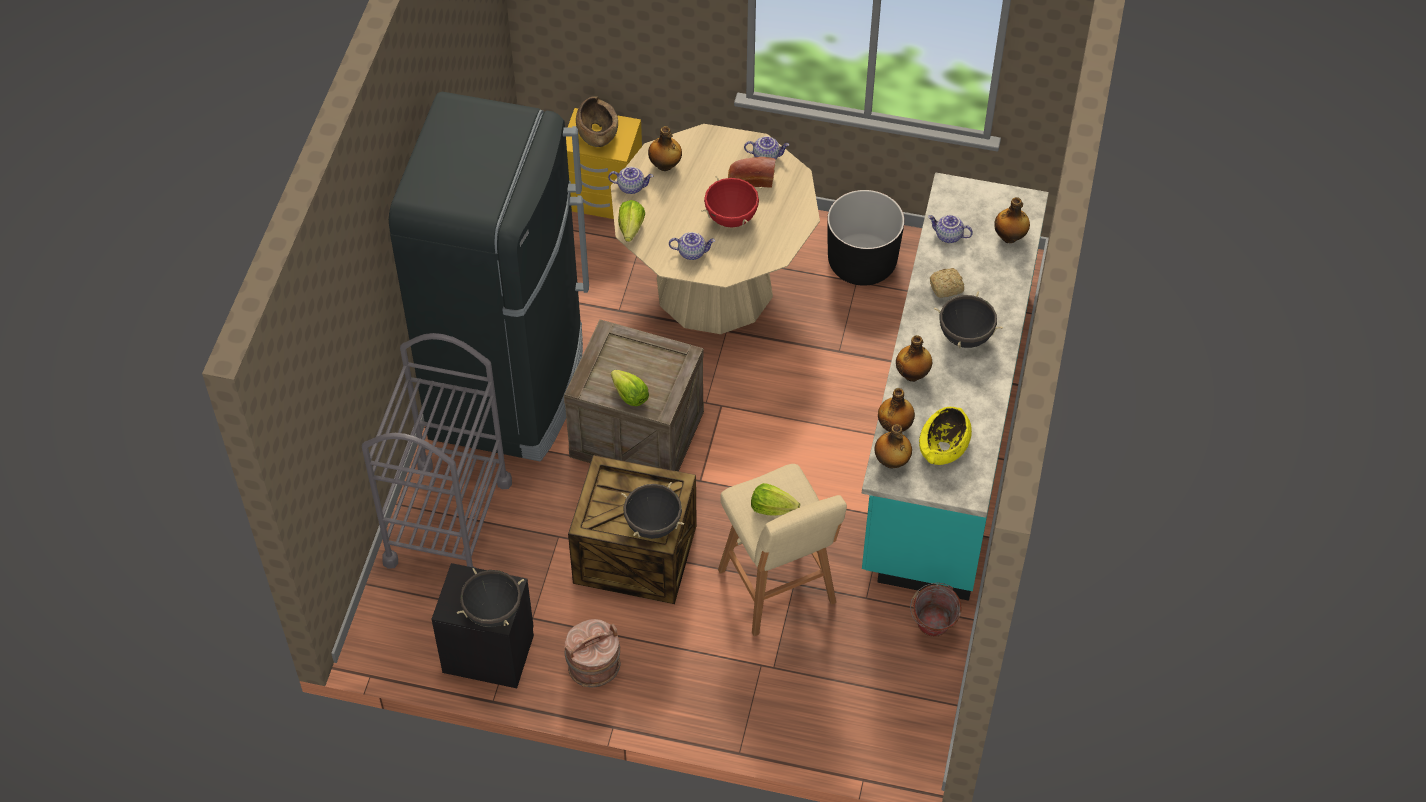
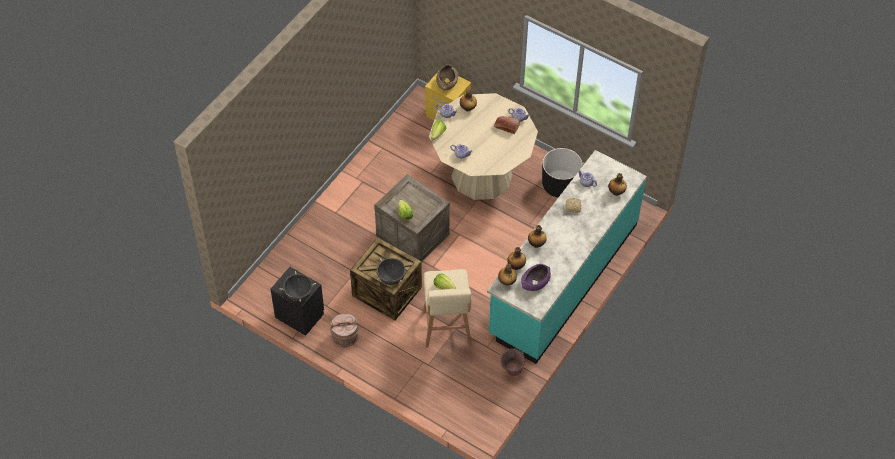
camera: 20 degrees right, 0 degrees up
grey cart [362,333,512,569] -> none
black fridge [389,92,589,461] -> none
red cooking pot [701,176,762,228] -> none
yellow bowl [919,407,972,465] -> purple bowl [521,264,551,291]
black cooking pot [934,291,1003,348] -> none

